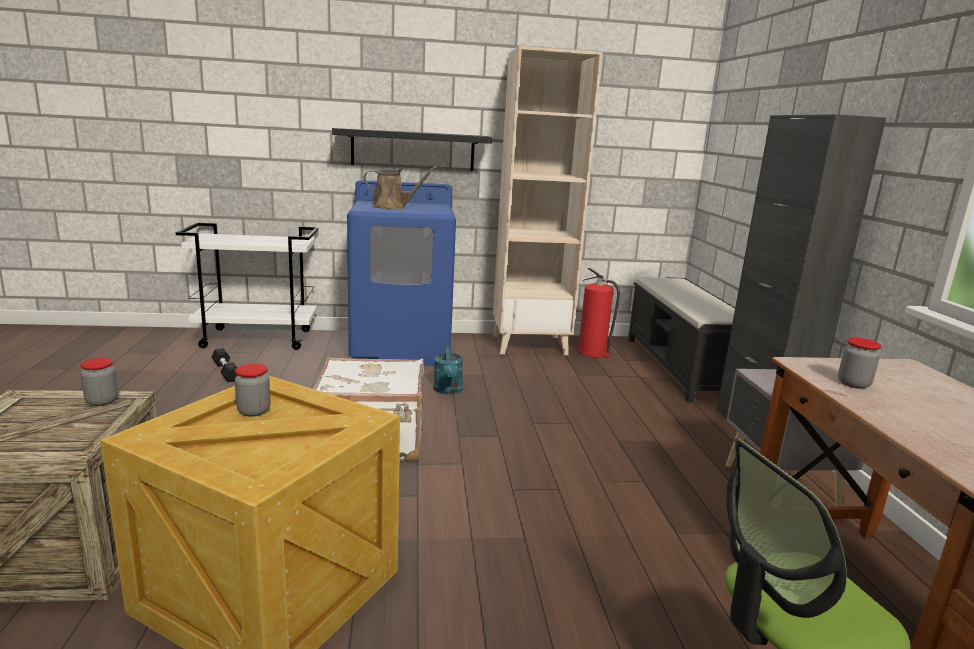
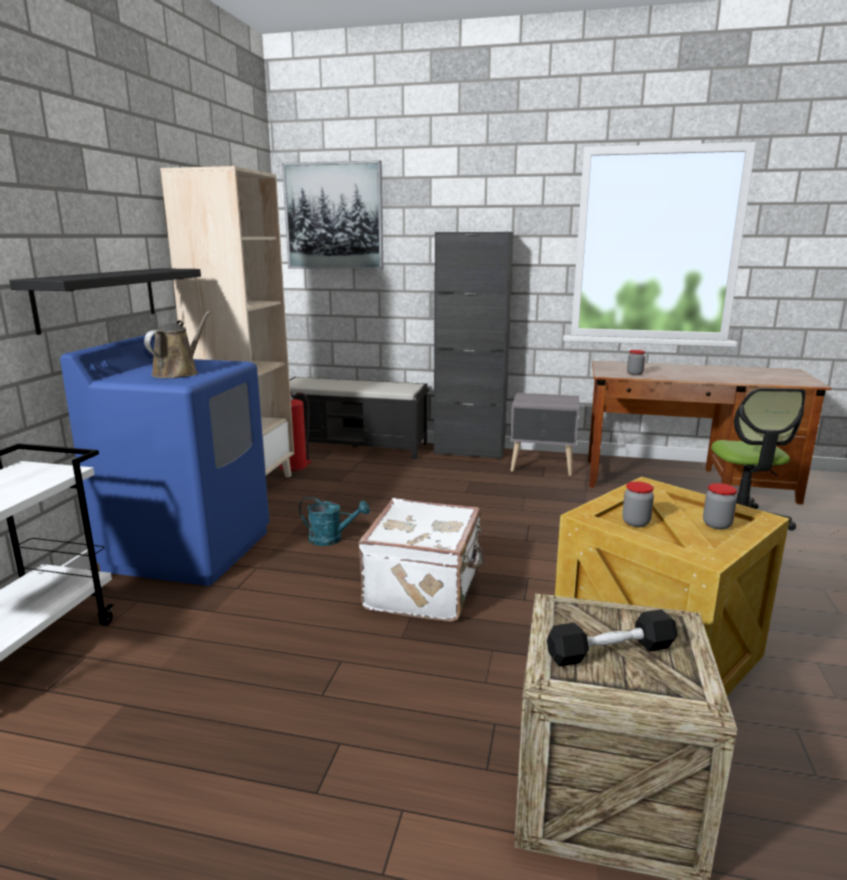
camera: 70 degrees left, 0 degrees up
jar [80,358,118,406] -> jar moved to [703,483,737,529]
black dumbbell [212,348,237,382] -> black dumbbell moved to [547,609,678,667]
none -> picture [282,160,383,270]

